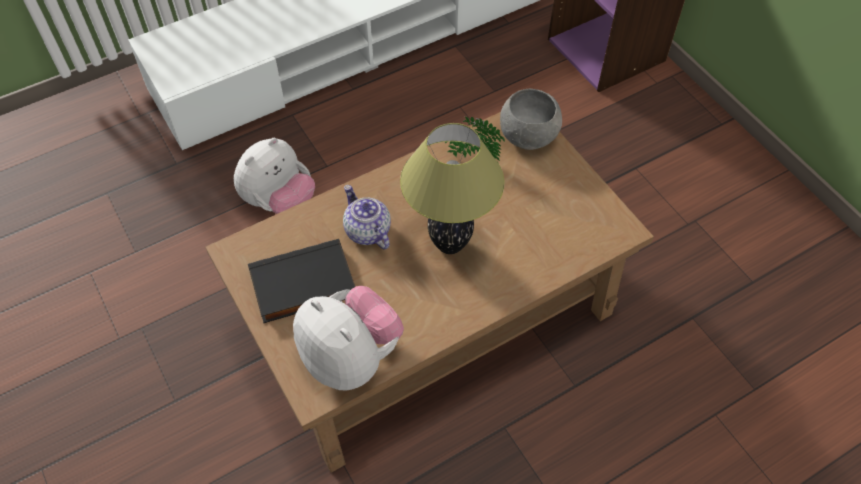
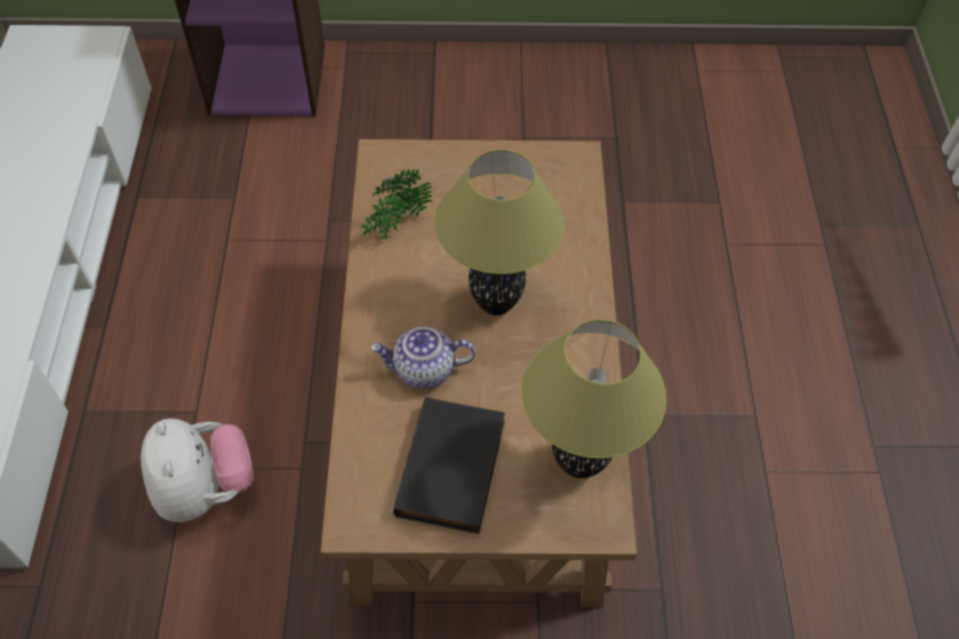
camera: 60 degrees left, 0 degrees up
plush toy [293,286,404,391] -> table lamp [522,319,667,478]
grey bowl [500,89,562,150] -> none

